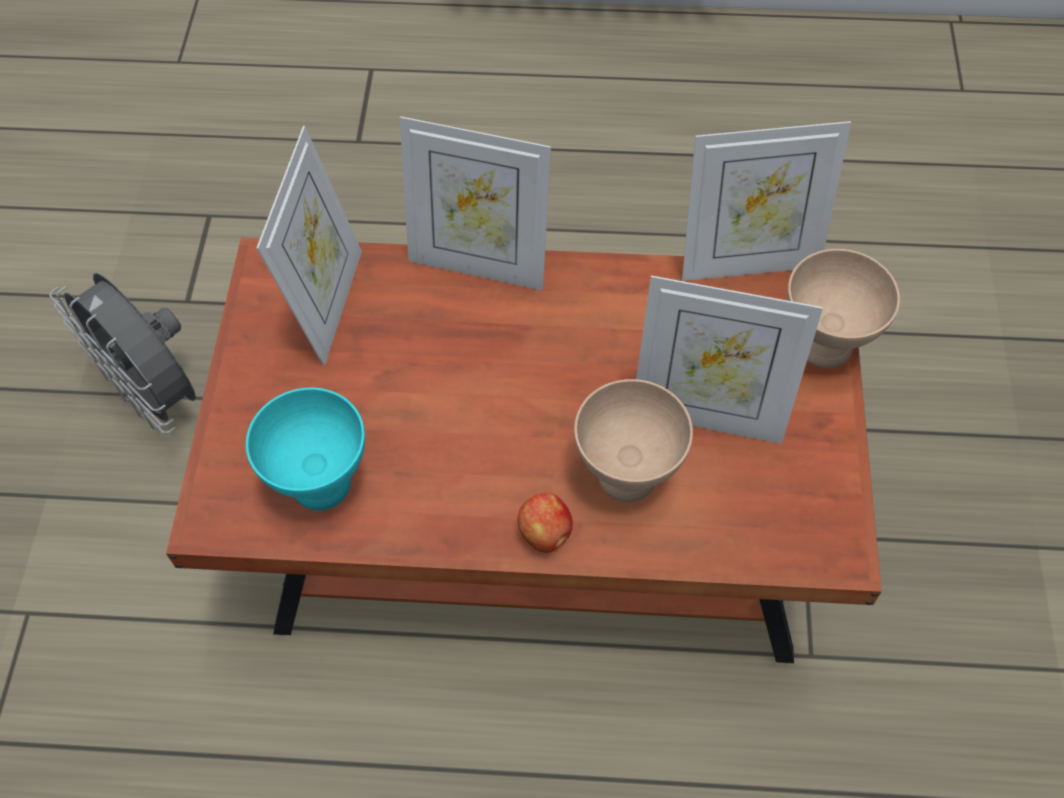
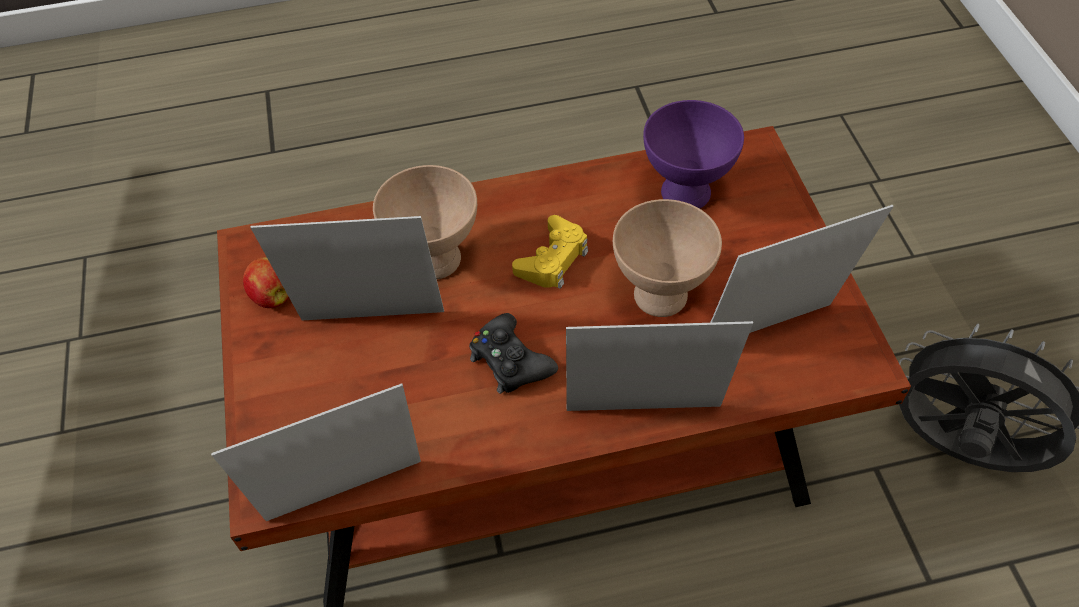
camera: 165 degrees right, 5 degrees down
turquoise bowl [246,387,365,510] -> purple bowl [643,100,744,209]
picture frame [256,126,362,366] -> picture frame turned 75 degrees clockwise [710,205,894,333]
apple [518,492,573,553] -> apple moved to [243,257,289,308]
beige bowl [787,249,900,368] -> beige bowl moved to [613,199,722,317]
none -> black game controller [469,313,558,394]
none -> yellow game controller [512,215,588,289]

